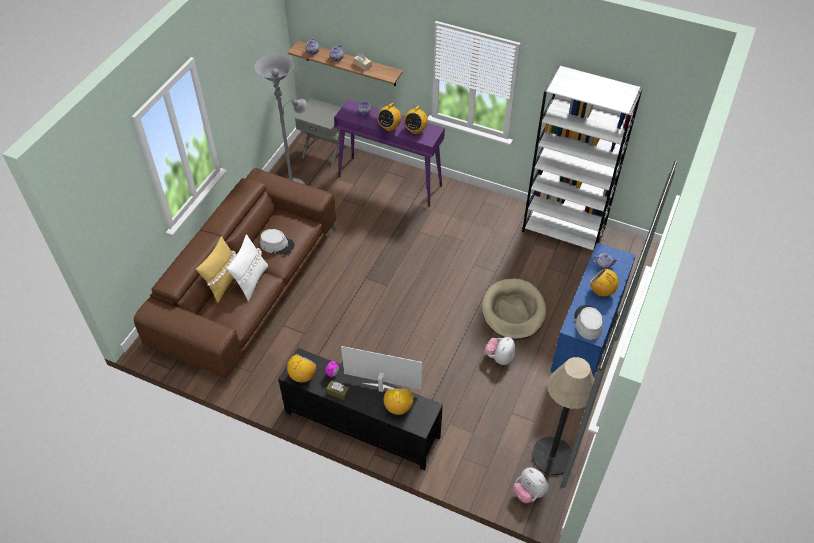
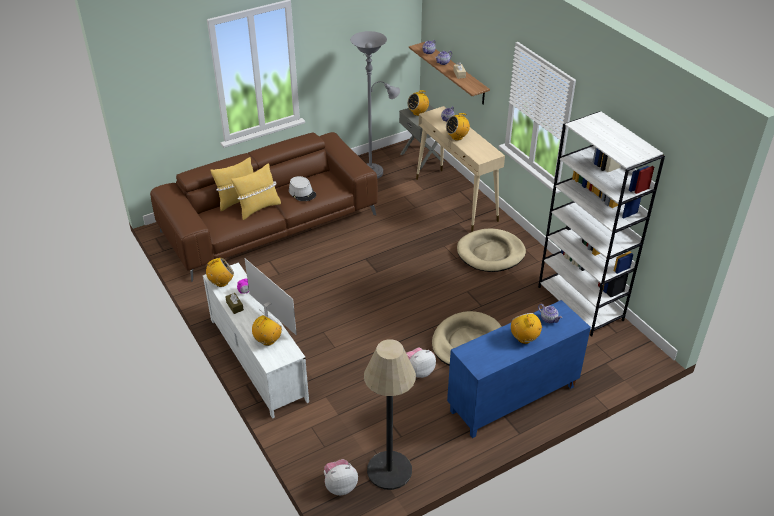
camera: 35 degrees right, 10 degrees down
white pillow [227,234,268,301] -> yellow pillow [231,163,281,220]
black tv stand [278,348,443,470] -> white tv stand [203,263,309,419]
purple console table [334,99,445,207] -> beige console table [416,106,505,232]
radio [404,106,428,134] -> radio moved to [407,90,429,116]
plush toy [513,467,549,503] -> plush toy turned 75 degrees clockwise [324,459,358,495]
grey hat [574,305,603,340] -> none
none -> beige dog bed [457,228,526,272]

